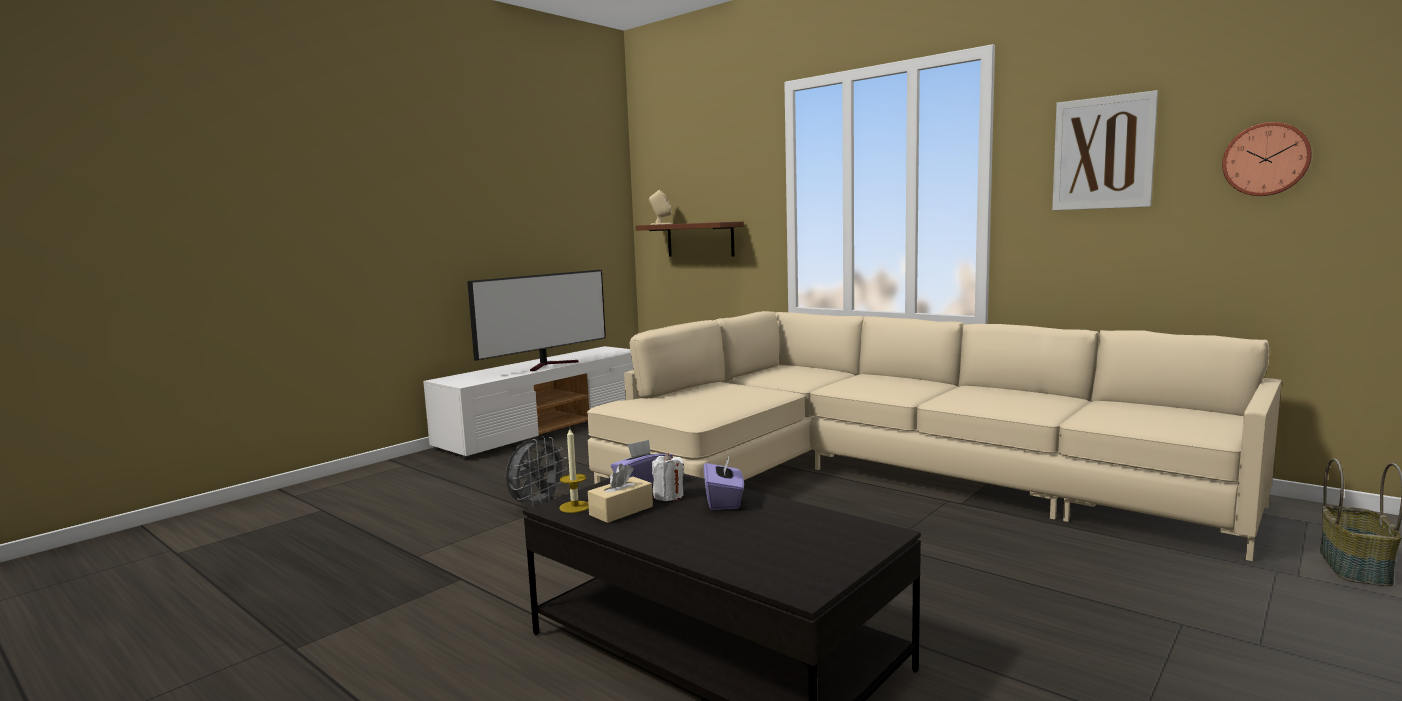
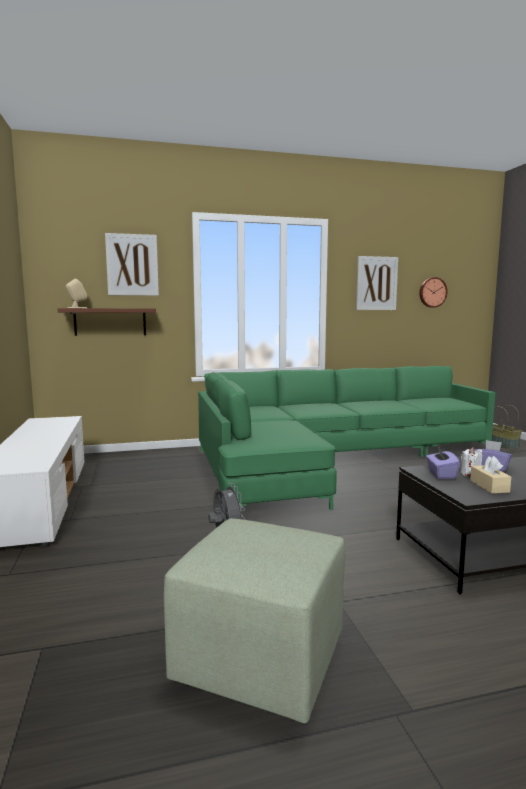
camera: 55 degrees left, 0 degrees up
television [467,270,606,371] -> none
candle [560,428,589,513] -> none
beige sofa [587,311,1281,561] -> green sofa [198,366,495,510]
none -> picture [105,233,159,296]
none -> green ottoman [164,518,345,723]

